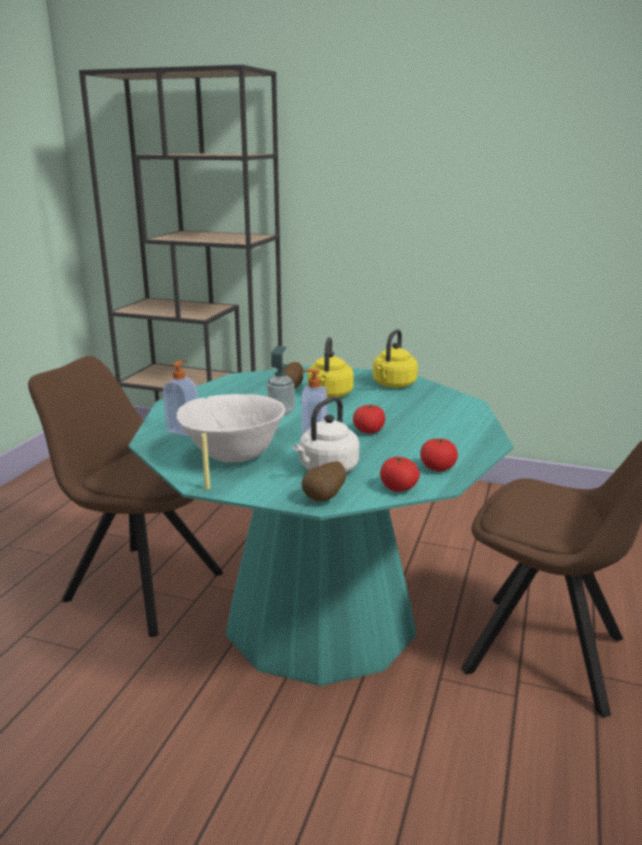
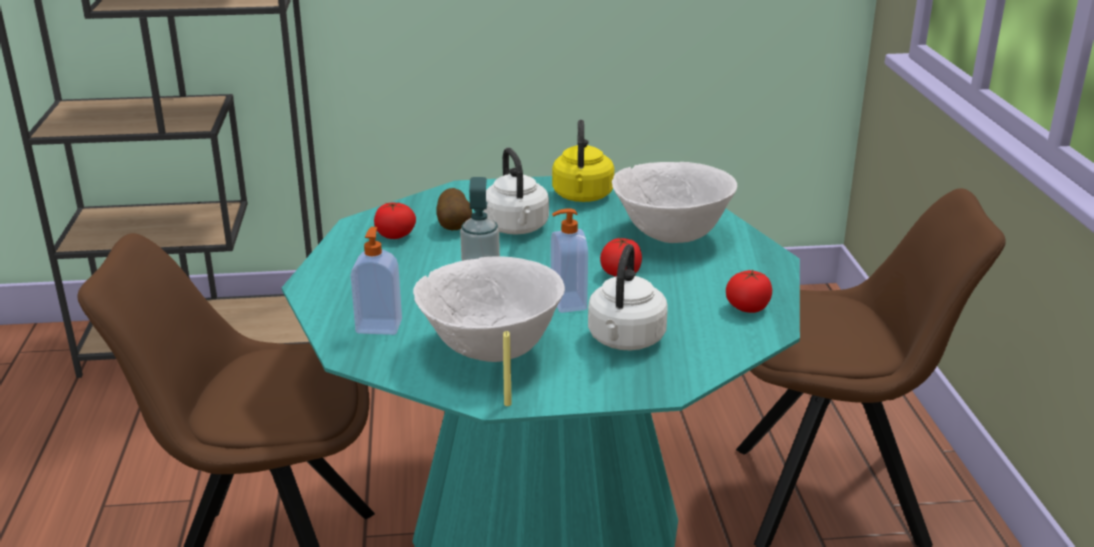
camera: 25 degrees left, 5 degrees up
potato [302,461,346,501] -> none
yellow kettle [308,337,354,398] -> white kettle [483,148,549,234]
tomato [380,456,420,492] -> tomato moved to [374,202,416,239]
none -> white bowl [612,162,737,243]

